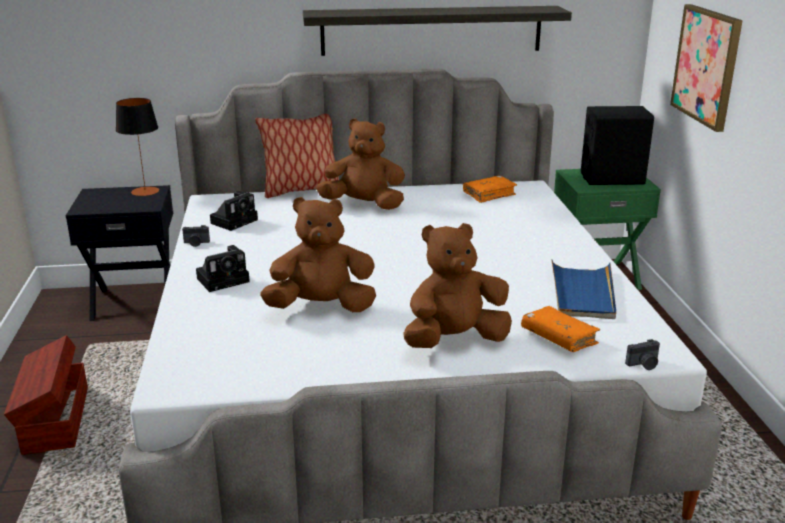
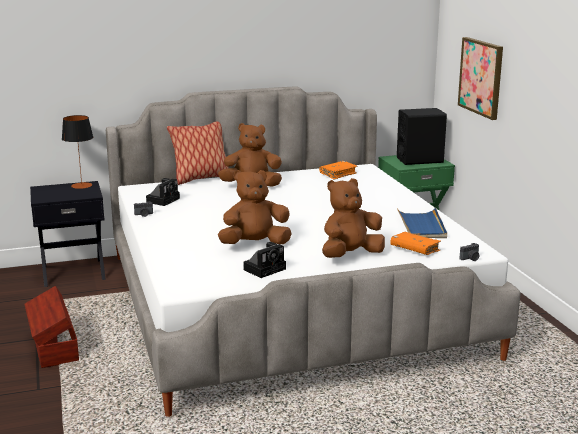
camera: 10 degrees left, 5 degrees down
camera [196,245,250,292] -> camera moved to [243,242,286,278]
shelf [303,6,572,56] -> none

